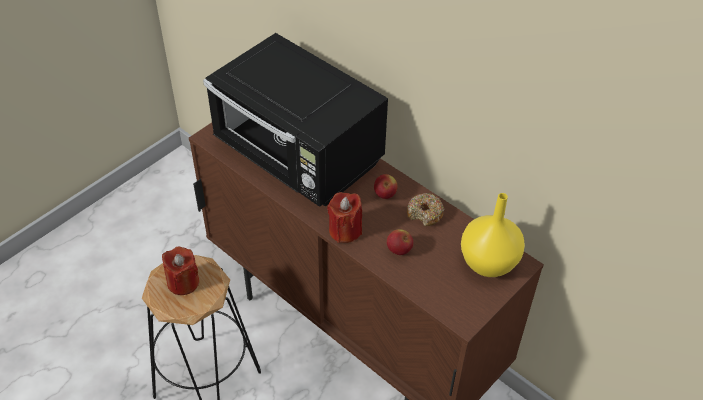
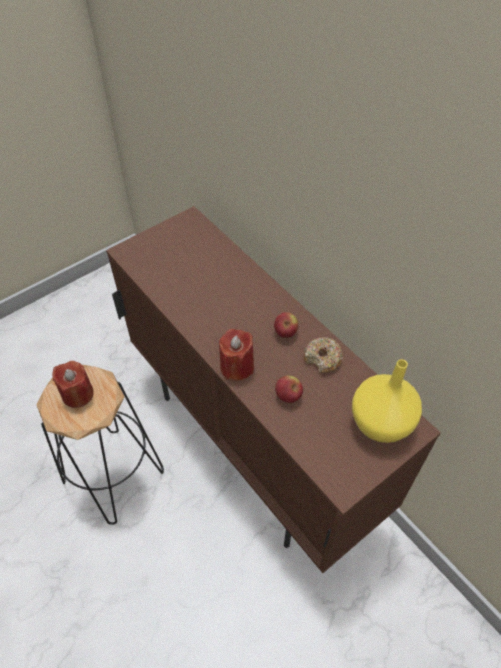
camera: 10 degrees right, 5 degrees up
black microwave [203,33,388,207] -> none

